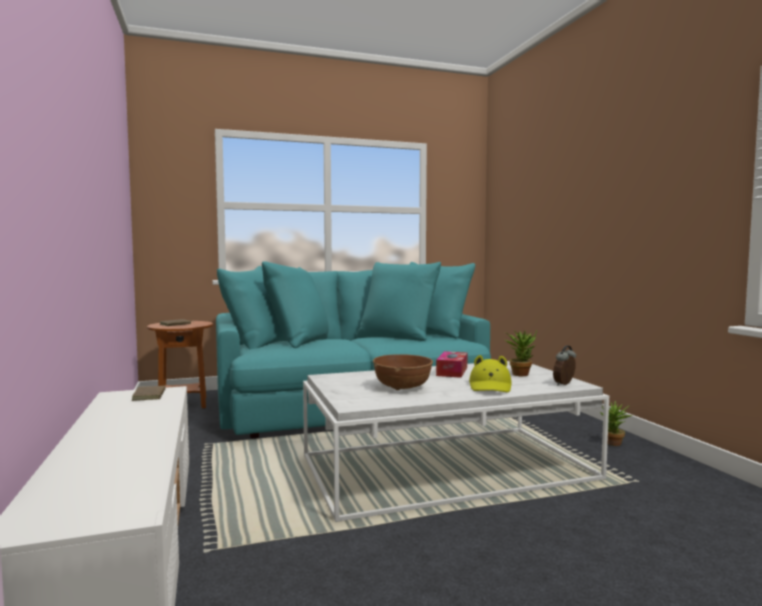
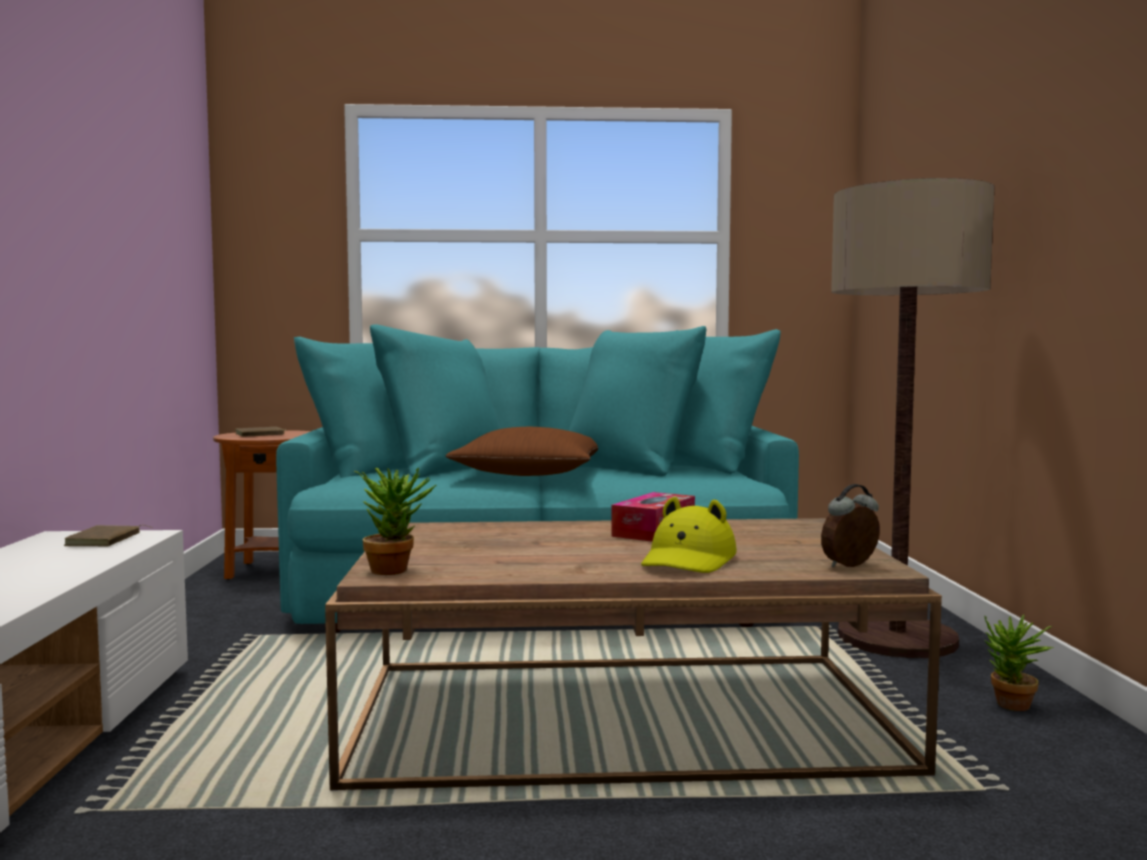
camera: 15 degrees right, 0 degrees up
white coffee table [303,361,609,522] -> brown coffee table [325,518,942,791]
brown bowl [373,354,433,390] -> none
potted plant [505,330,537,376] -> potted plant moved to [354,468,436,575]
none -> brown pillow [446,427,598,476]
none -> floor lamp [831,178,995,658]

